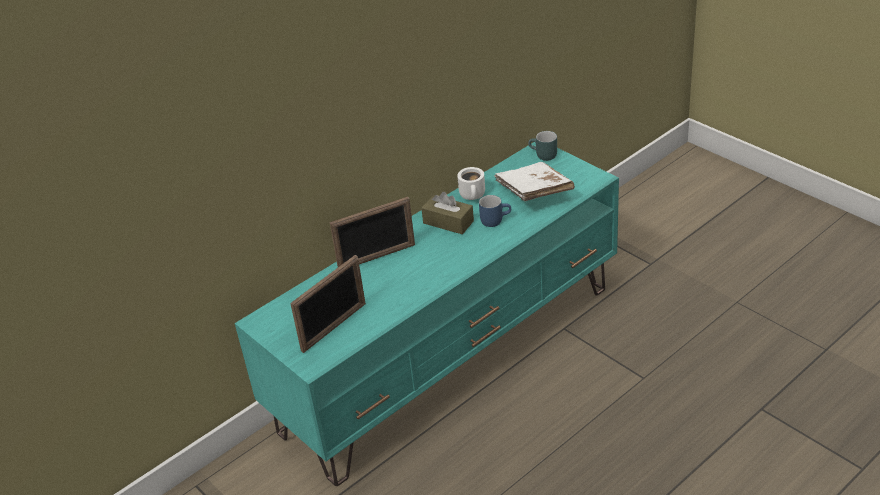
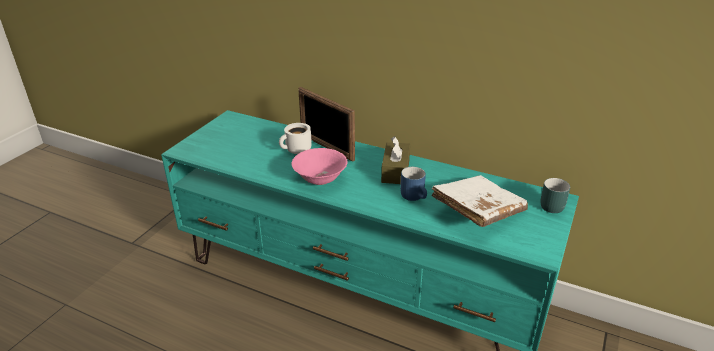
camera: 65 degrees right, 5 degrees down
picture frame [290,255,366,353] -> none
white mug [457,167,485,200] -> white mug moved to [279,123,312,154]
none -> pink bowl [292,148,347,185]

